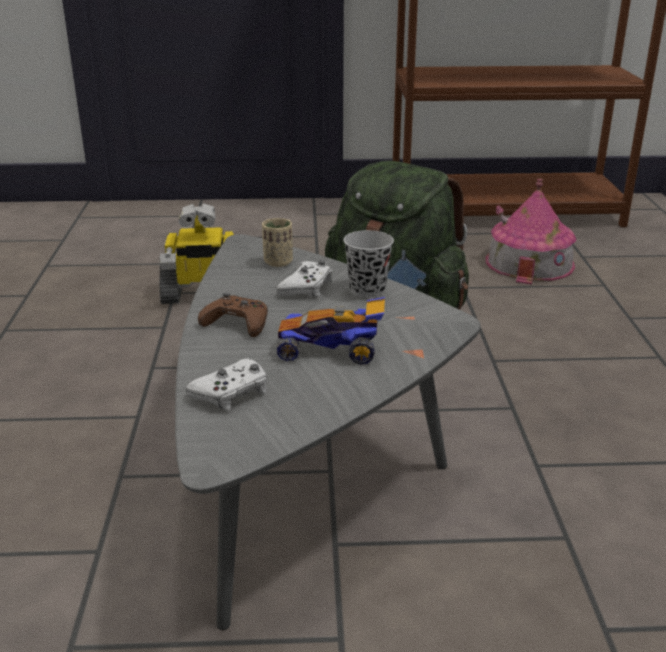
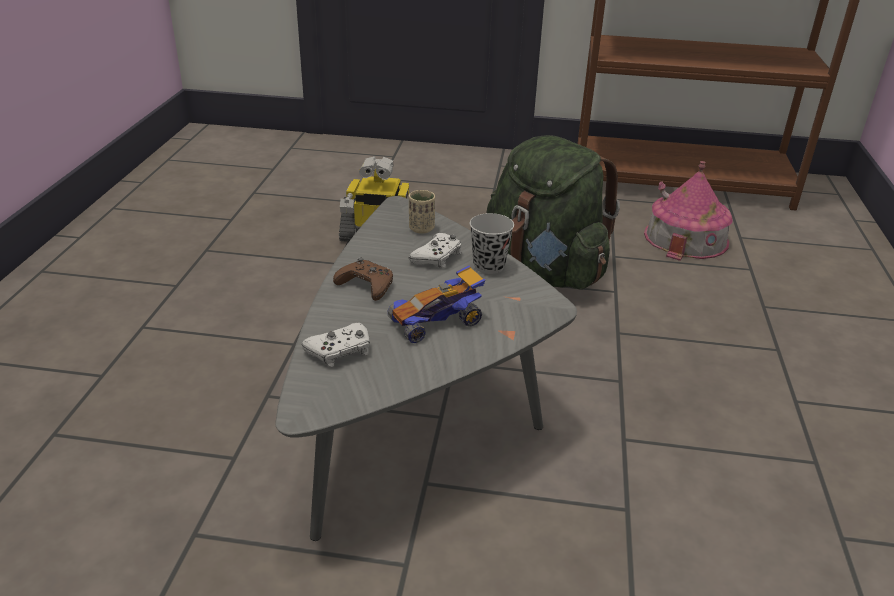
camera: 10 degrees right, 5 degrees up
toy car [277,297,385,365] -> toy car turned 45 degrees counterclockwise [388,265,486,343]

